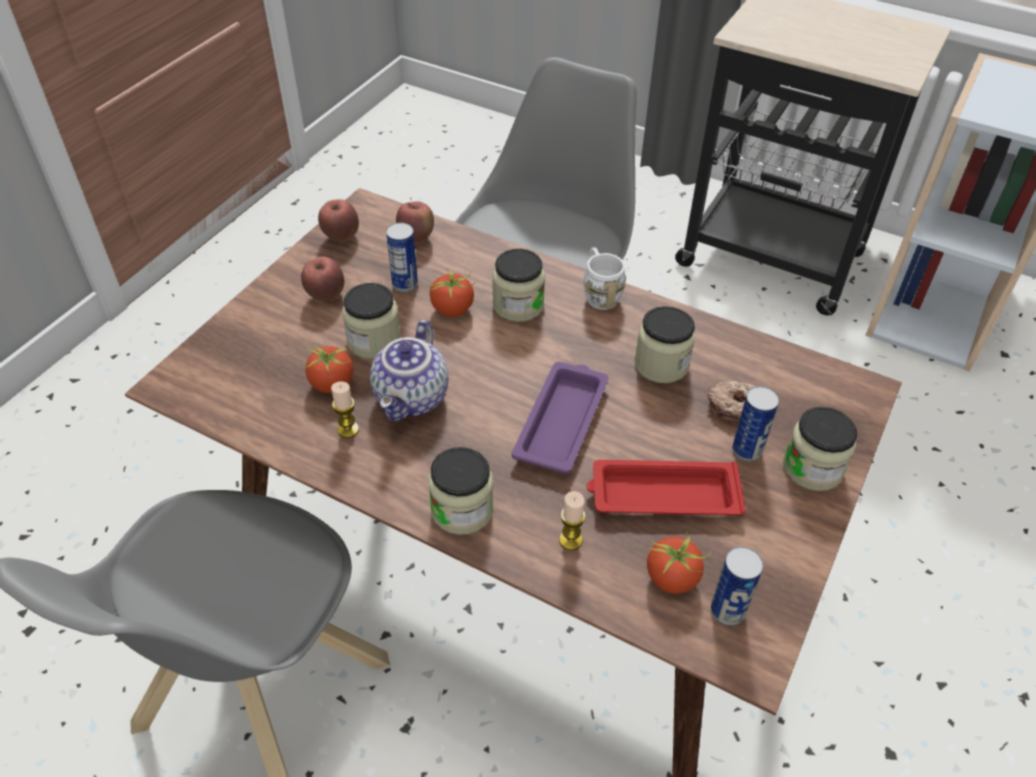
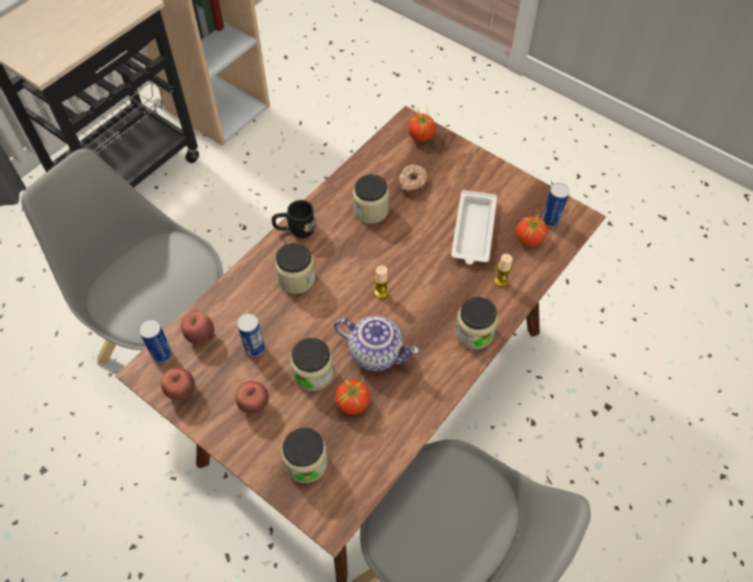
camera: 80 degrees left, 10 degrees up
candle [331,381,359,438] -> candle moved to [374,265,389,299]
tomato [427,269,476,317] -> tomato moved to [408,108,436,142]
purple tray [511,362,609,474] -> none
white mug [584,247,626,310] -> black mug [272,200,317,238]
red tray [586,460,746,515] -> white tray [451,190,497,265]
can [732,386,779,461] -> can moved to [139,319,172,363]
jar [783,407,857,491] -> jar moved to [282,428,328,483]

